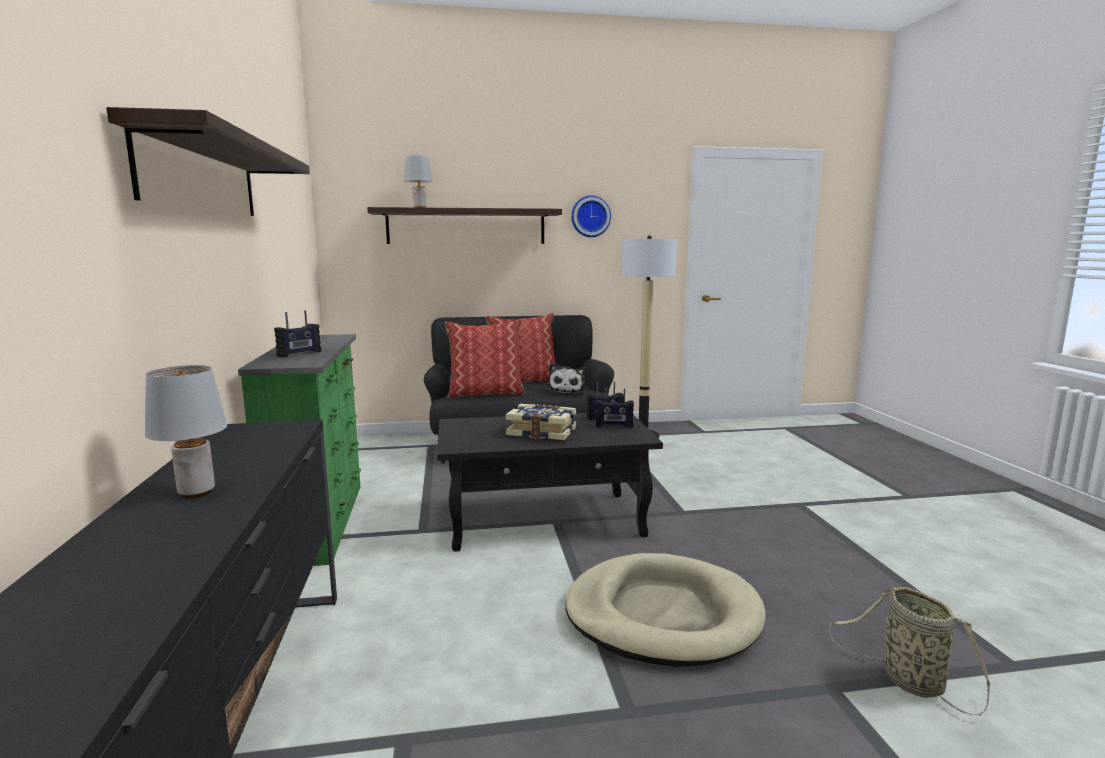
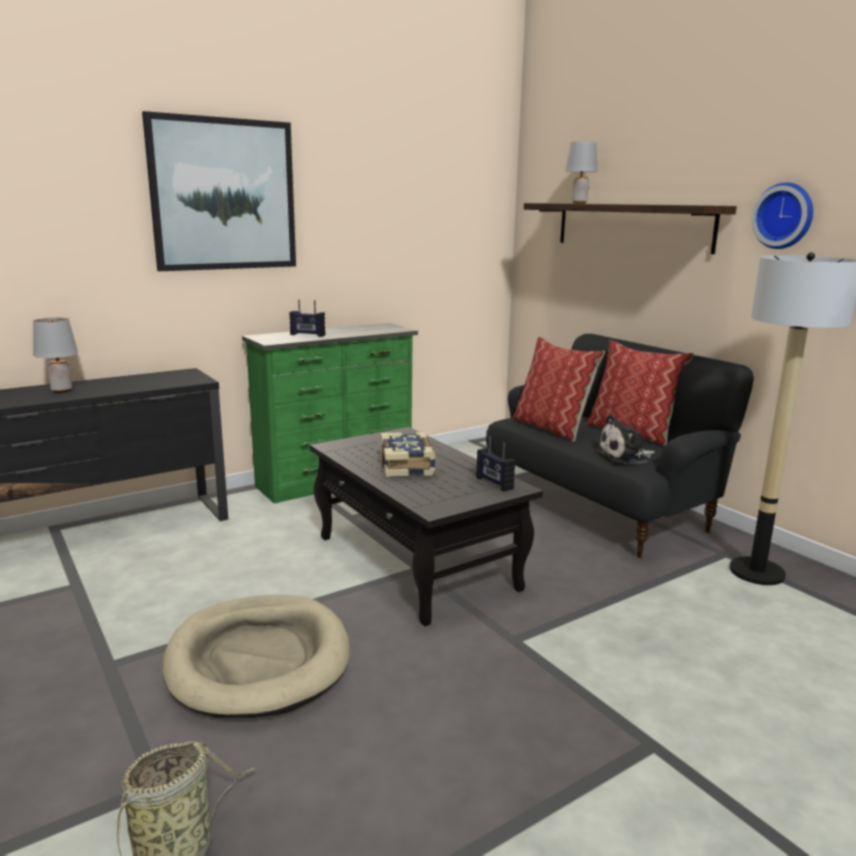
camera: 65 degrees right, 5 degrees up
shelf [106,107,310,216] -> picture [142,111,296,271]
radio [596,388,634,428] -> none

